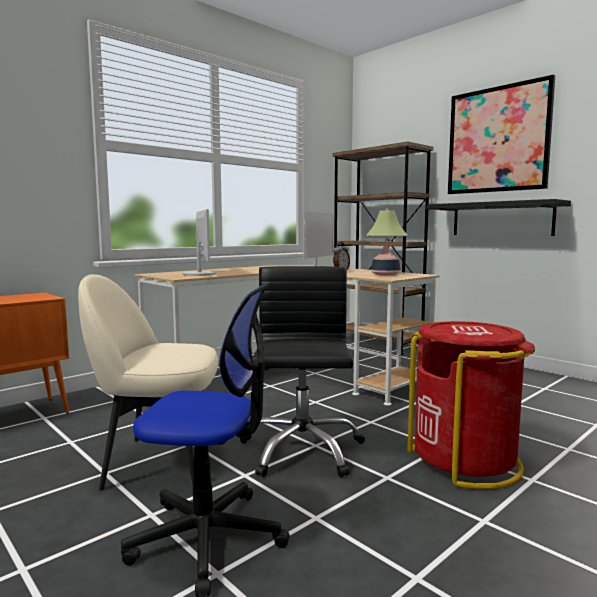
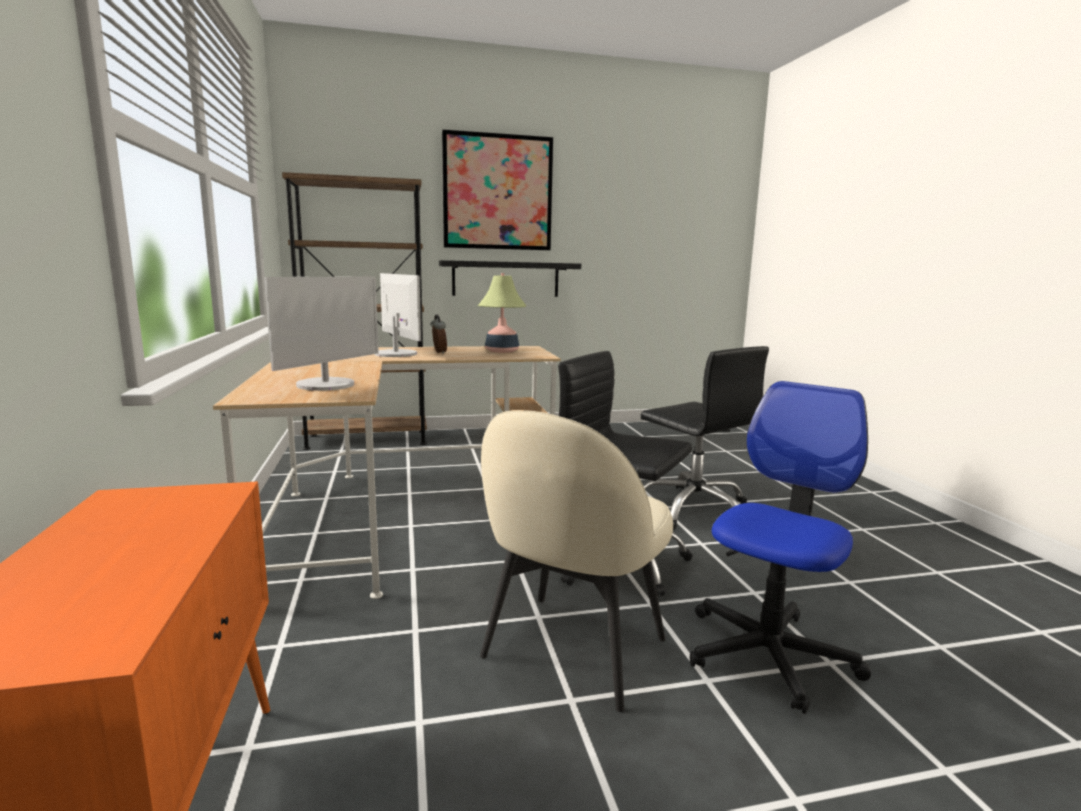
camera: 60 degrees left, 5 degrees up
monitor [182,209,216,276] -> monitor turned 105 degrees clockwise [264,276,379,391]
red trash can [407,321,535,490] -> black office chair [641,346,769,530]

